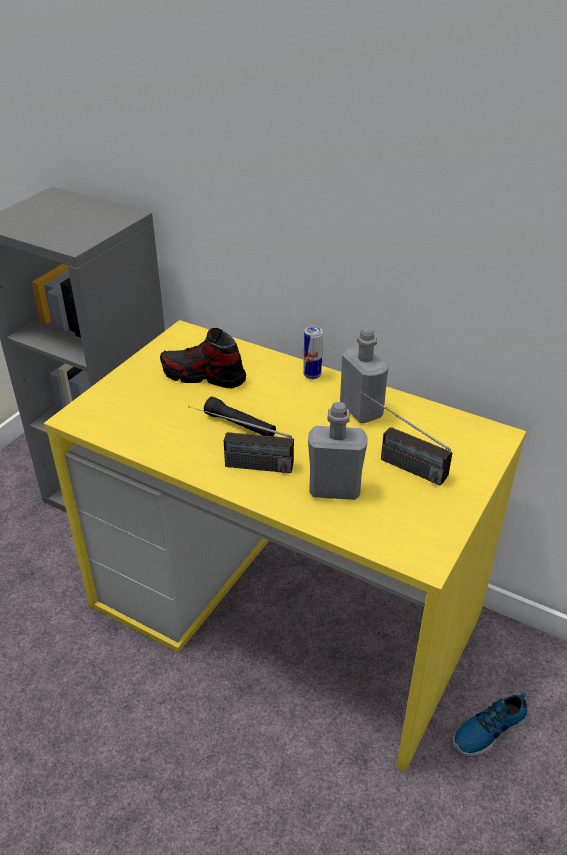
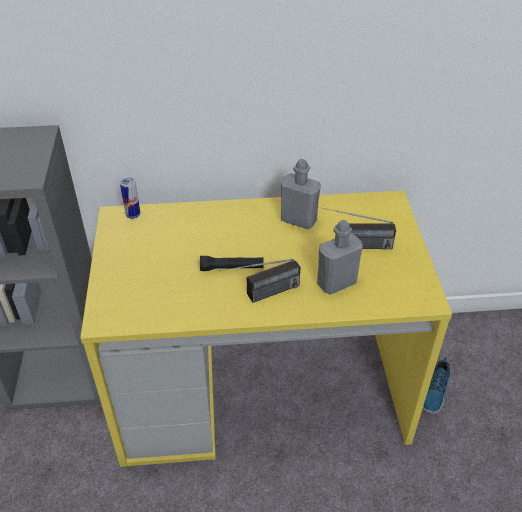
camera: 35 degrees left, 5 degrees up
shoe [160,328,246,388] -> none
can [303,326,323,379] -> can moved to [120,177,140,219]

